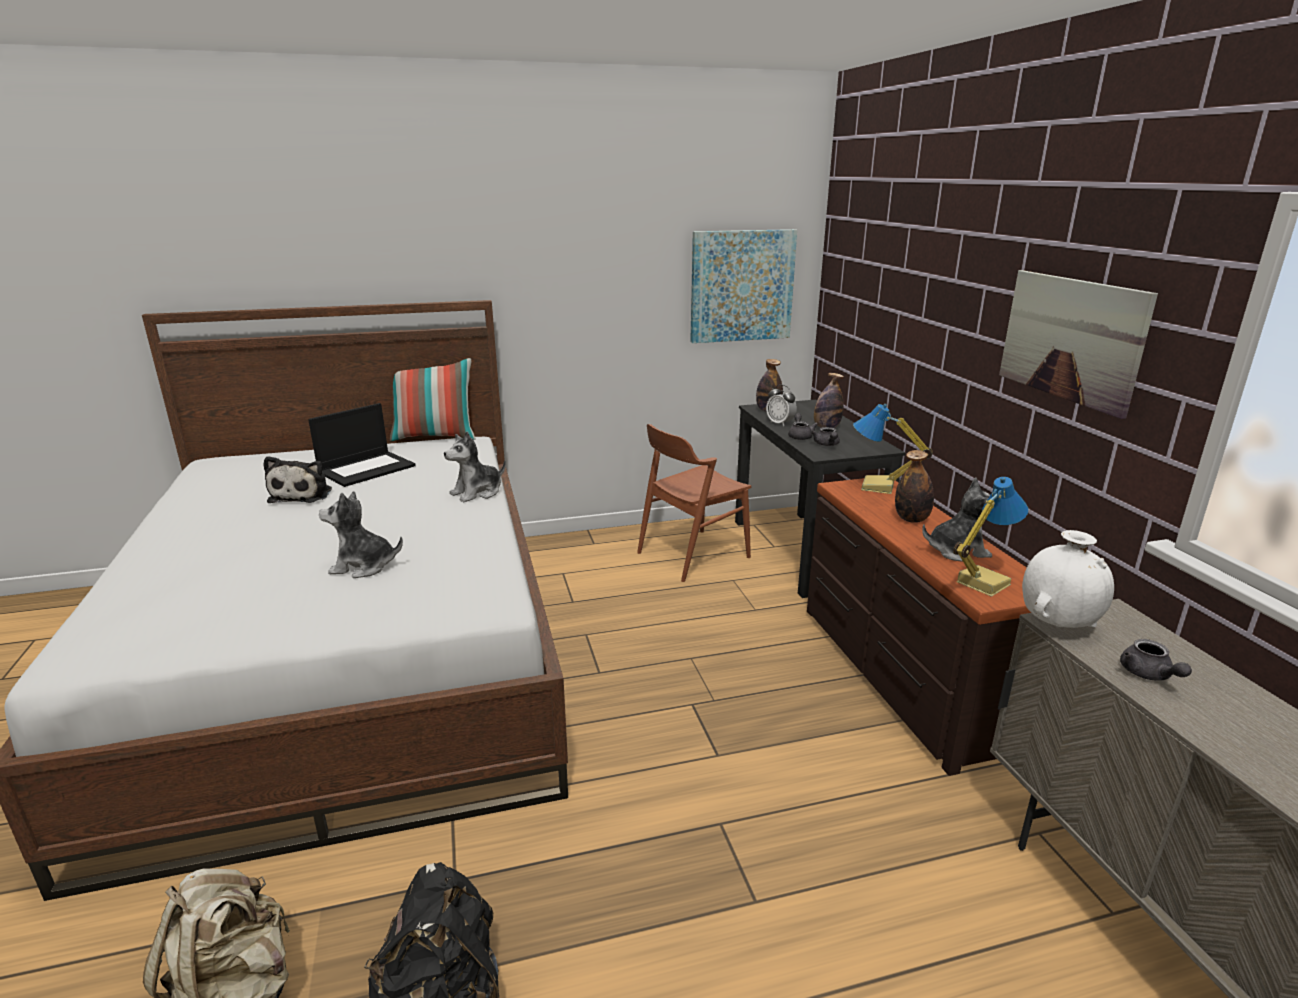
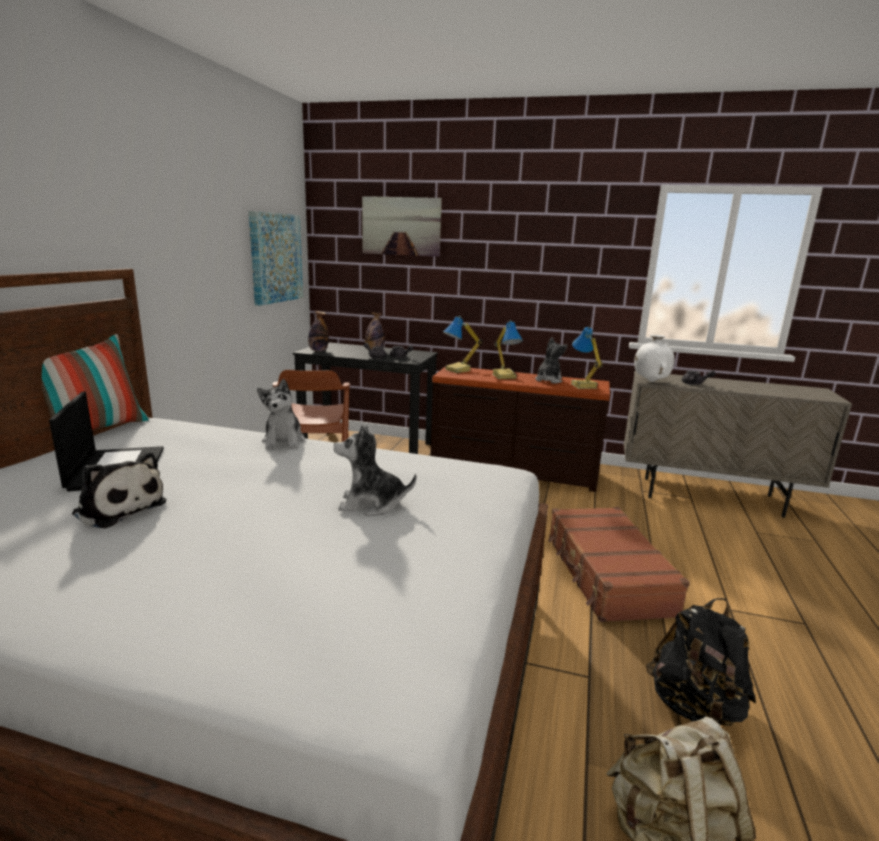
camera: 60 degrees left, 5 degrees down
plush toy [319,491,403,578] -> plush toy turned 60 degrees clockwise [334,425,416,516]
alarm clock [766,385,797,426] -> none
bottle [895,450,934,523] -> table lamp [492,320,523,379]
picture [999,270,1158,419] -> picture moved to [362,196,442,257]
none -> brown suitcase [548,507,690,622]

